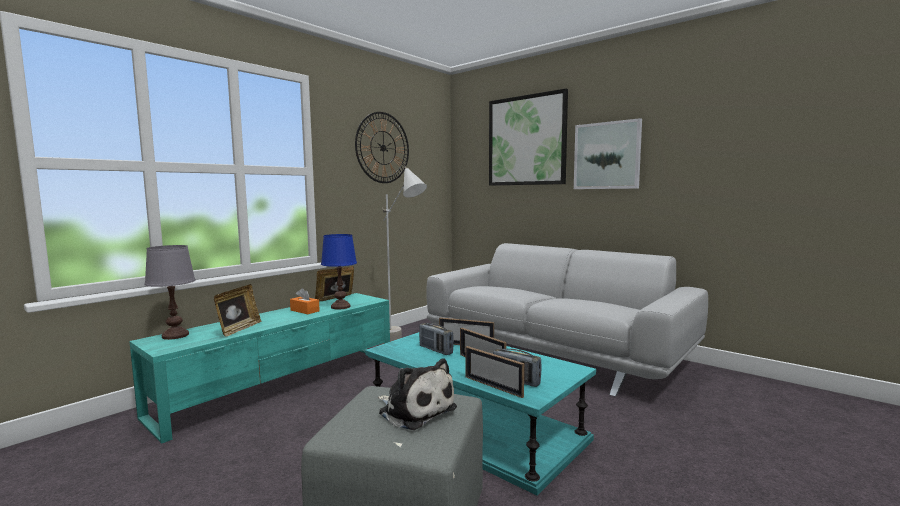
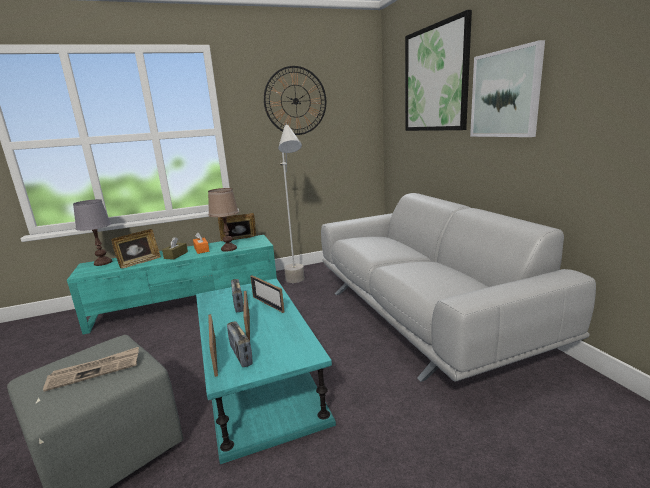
camera: 30 degrees right, 10 degrees up
blue table lamp [321,234,357,310] -> brown table lamp [208,188,239,252]
plush toy [378,358,457,430] -> newspaper [43,347,139,392]
none -> brown tissue box [162,237,188,260]

